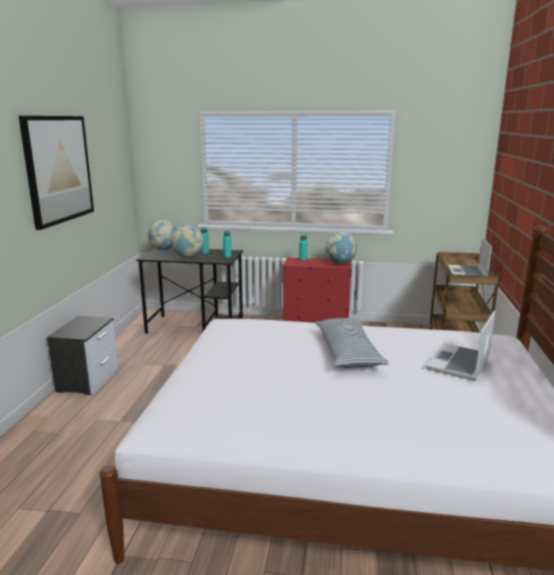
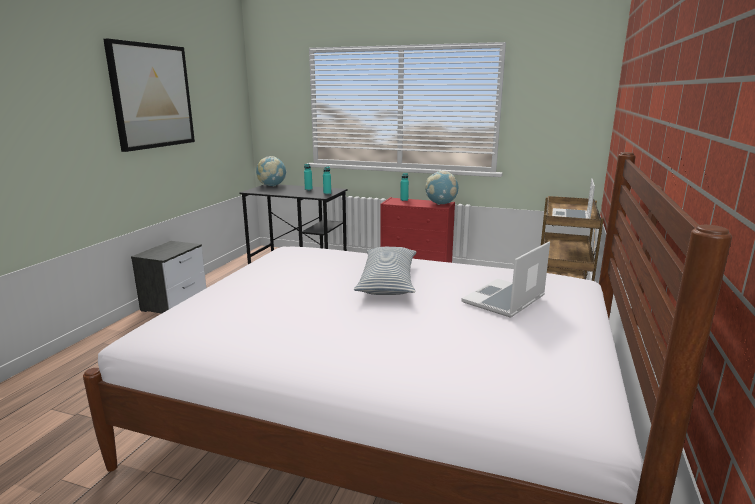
camera: 10 degrees right, 0 degrees up
globe [172,226,204,258] -> none

